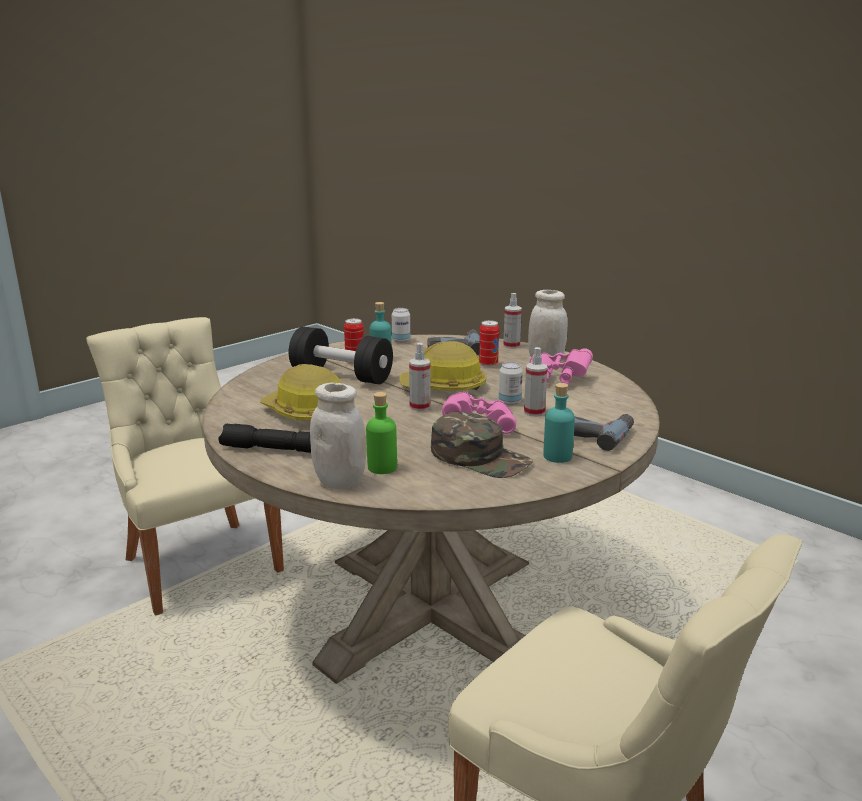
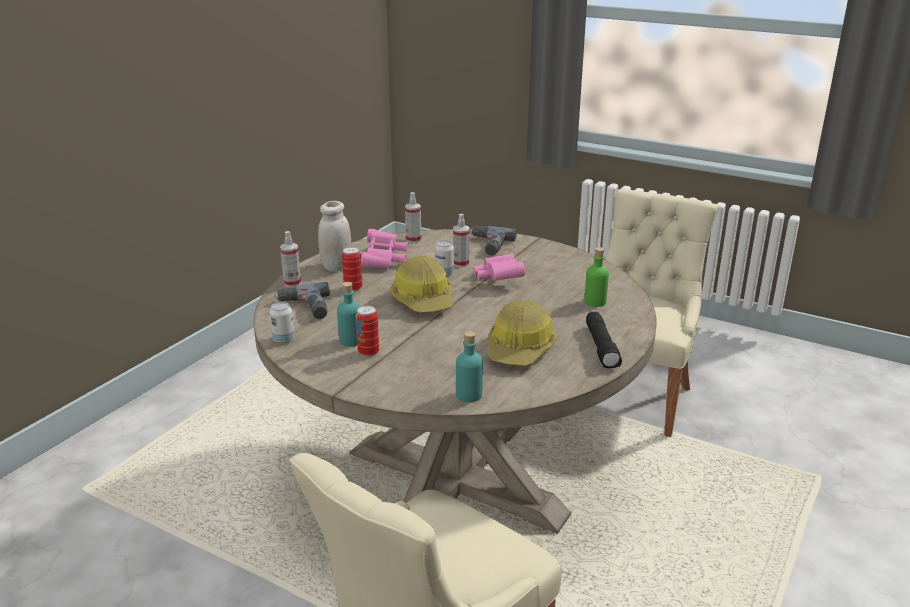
camera: 105 degrees left, 5 degrees up
black dumbbell [289,326,393,384] -> none
white jar [310,382,366,489] -> none
spray bottle [409,343,430,411] -> spray bottle moved to [405,192,421,243]
green cap [431,412,533,478] -> none
turquoise bottle [543,383,575,463] -> turquoise bottle moved to [456,331,483,402]

